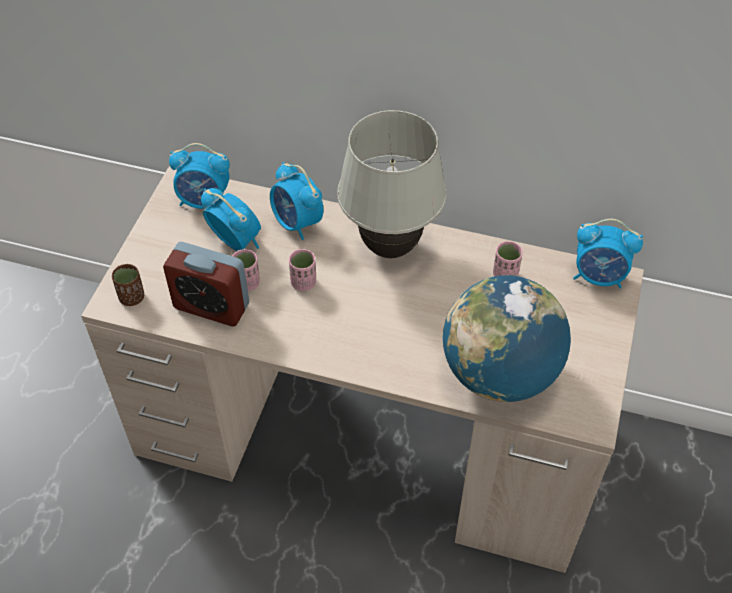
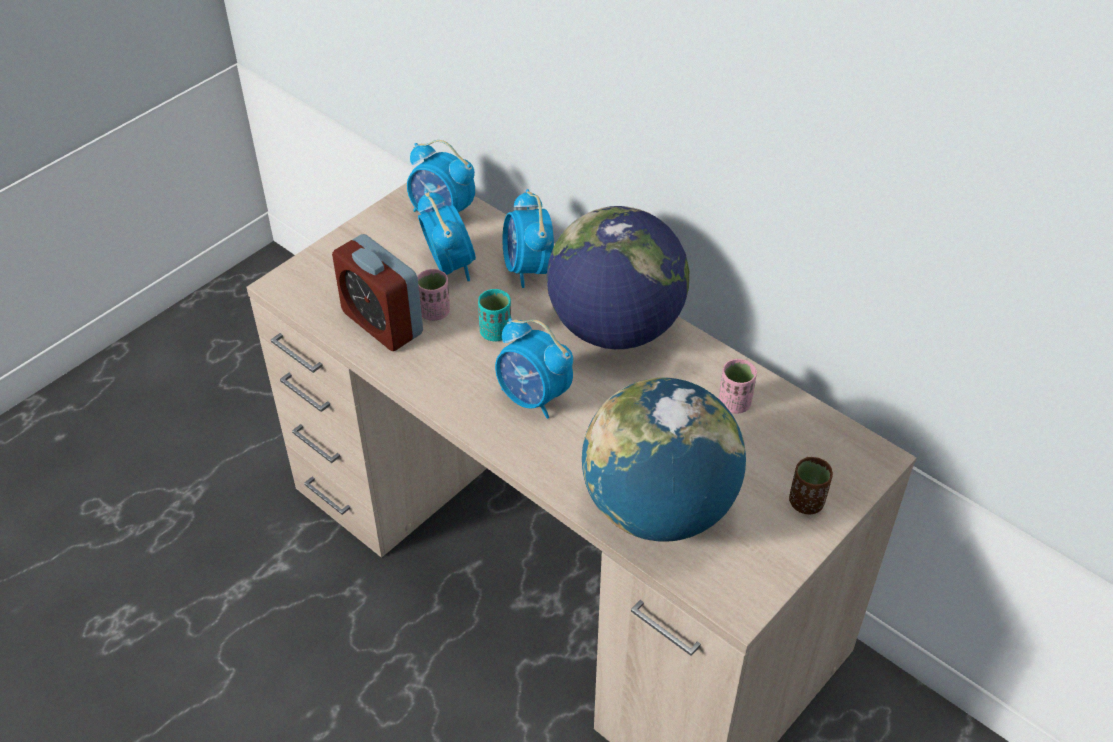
camera: 25 degrees right, 5 degrees down
brown cup [112,264,144,306] -> brown cup moved to [789,457,833,514]
pink cup [289,249,316,291] -> turquoise cup [478,289,511,341]
white table lamp [337,110,446,258] -> globe [547,206,689,349]
alarm clock [573,219,643,289] -> alarm clock moved to [495,318,573,419]

